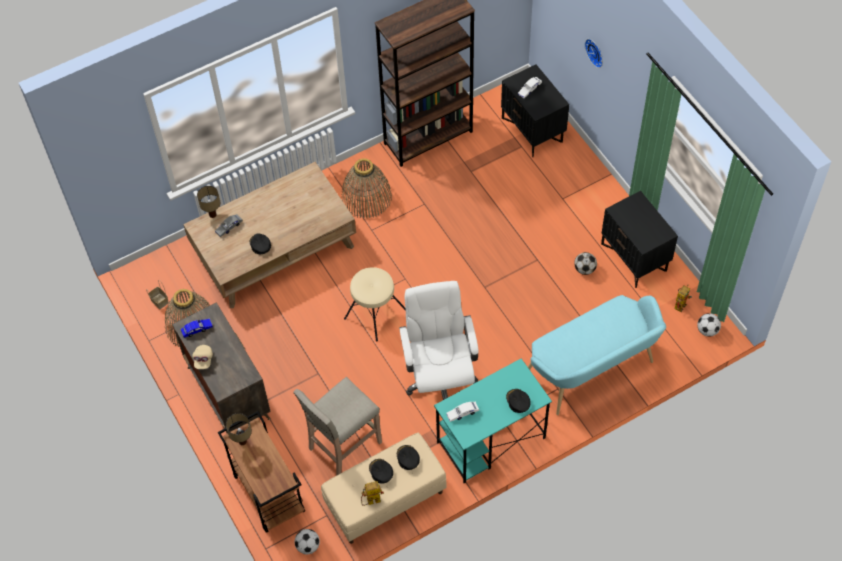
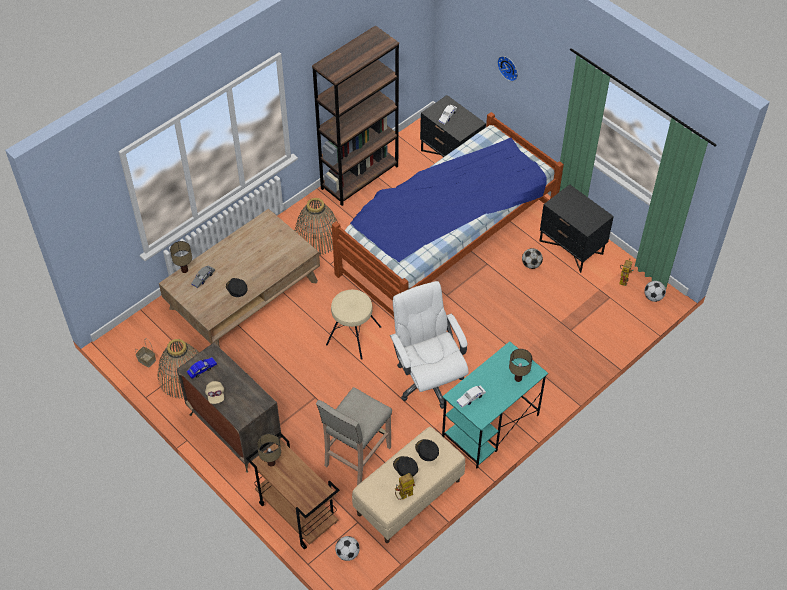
camera: 15 degrees left, 5 degrees down
black cap [506,389,531,413] -> table lamp [509,349,532,382]
turquoise bench [528,295,666,415] -> none
none -> bed [332,112,564,316]

